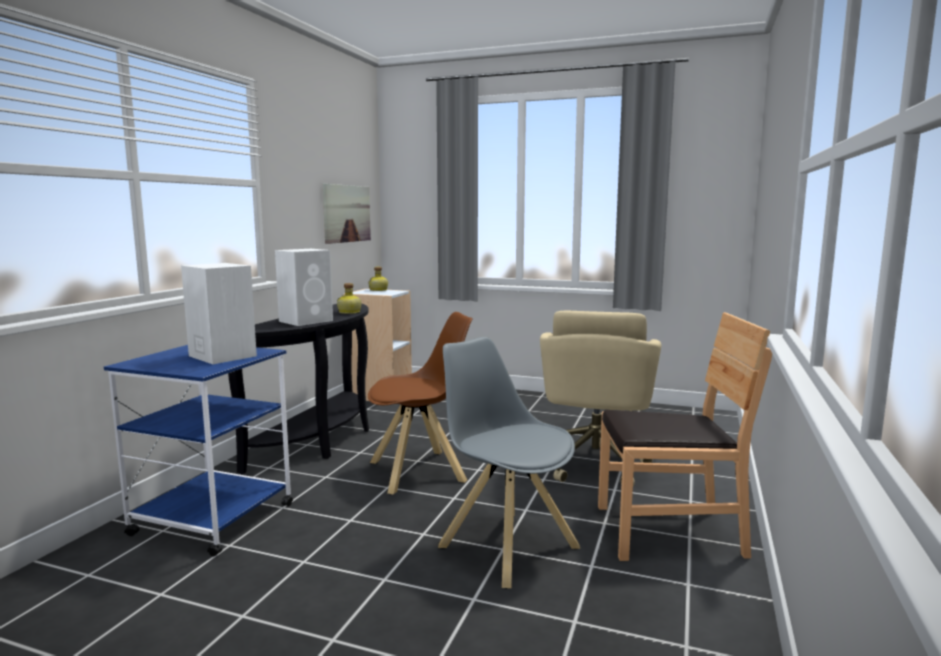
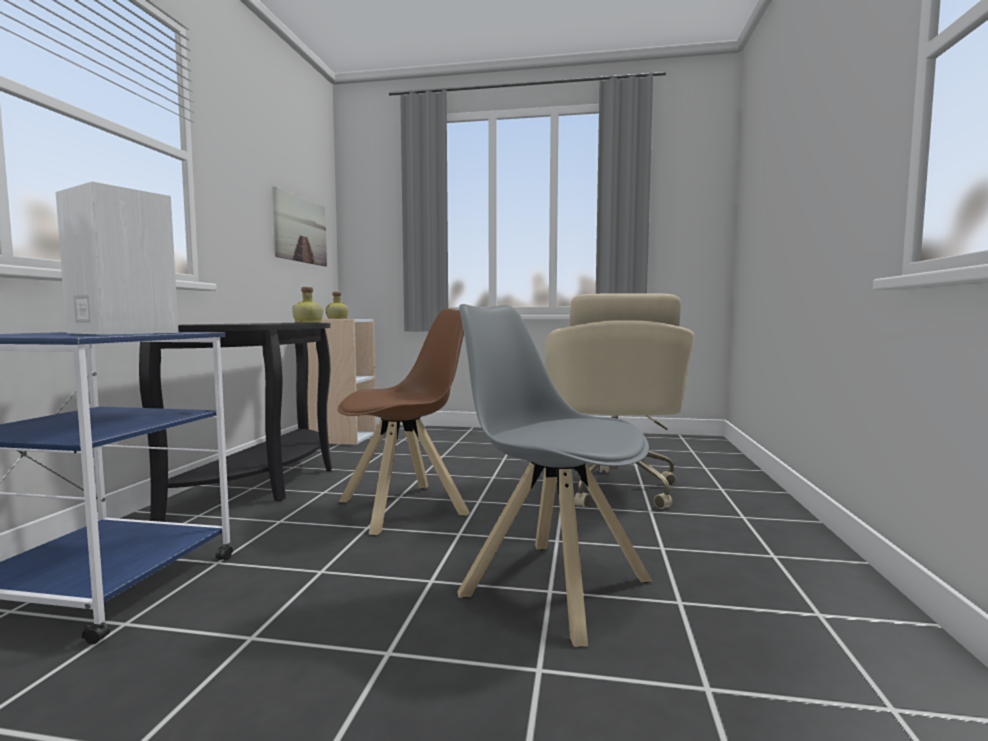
camera: 10 degrees left, 5 degrees down
white speaker [275,249,333,326] -> none
brown chair [598,312,772,561] -> none

